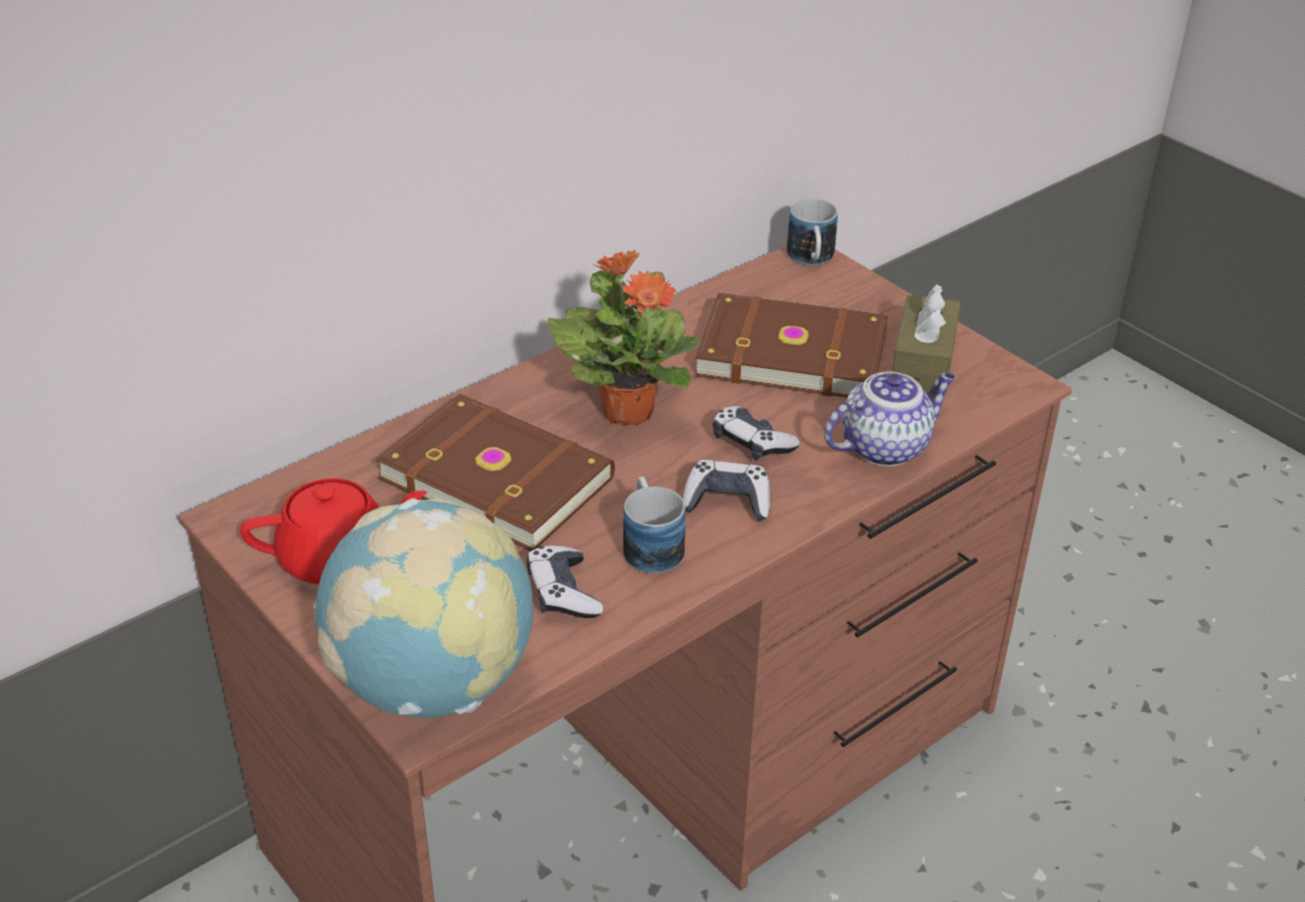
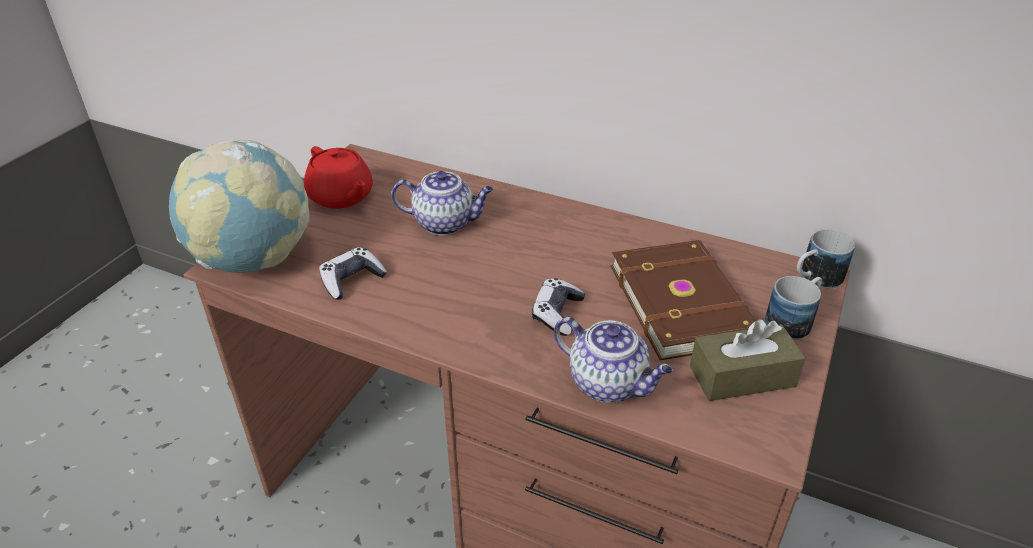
camera: 65 degrees right, 0 degrees up
brown book [375,394,615,551] -> teapot [391,171,494,235]
potted plant [547,250,701,425] -> none
mug [623,476,686,574] -> mug moved to [765,276,822,340]
game controller [682,460,770,521] -> none

